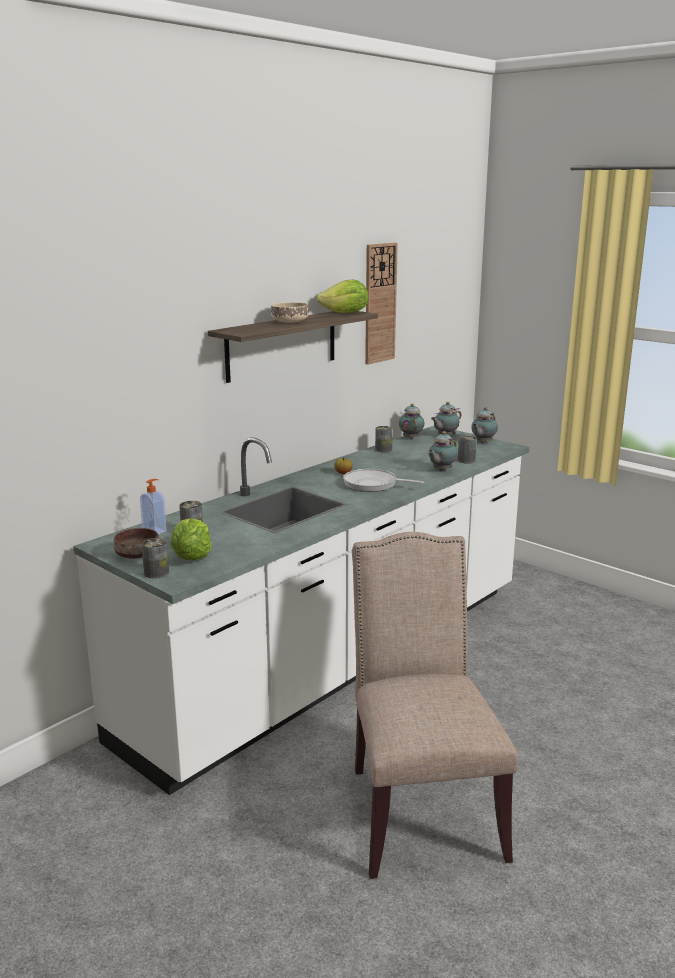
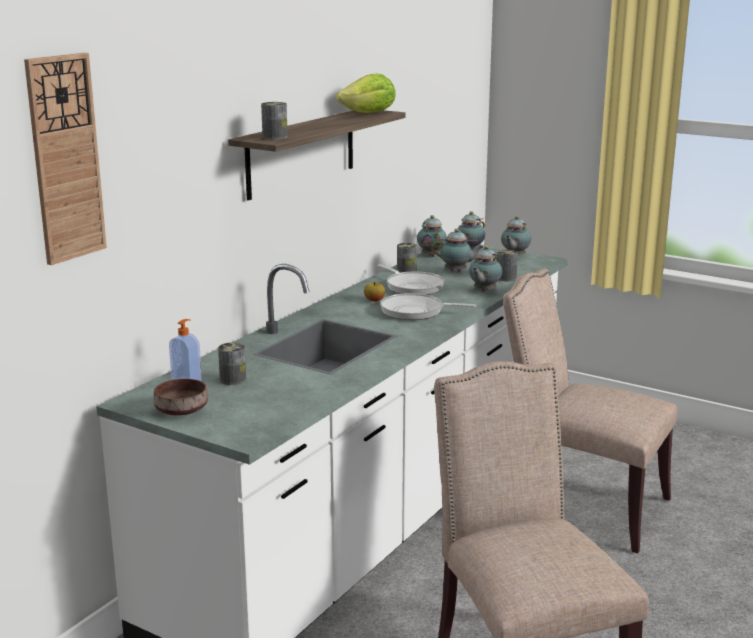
camera: 10 degrees left, 0 degrees up
can [142,538,169,578] -> can moved to [261,102,288,140]
lettuce [170,518,212,561] -> none
beige bowl [271,302,309,323] -> none
wall clock [365,243,398,365] -> wall clock moved to [24,53,107,265]
none -> frying pan [377,264,445,295]
none -> teapot [431,229,483,272]
none -> beige chair [503,269,678,554]

